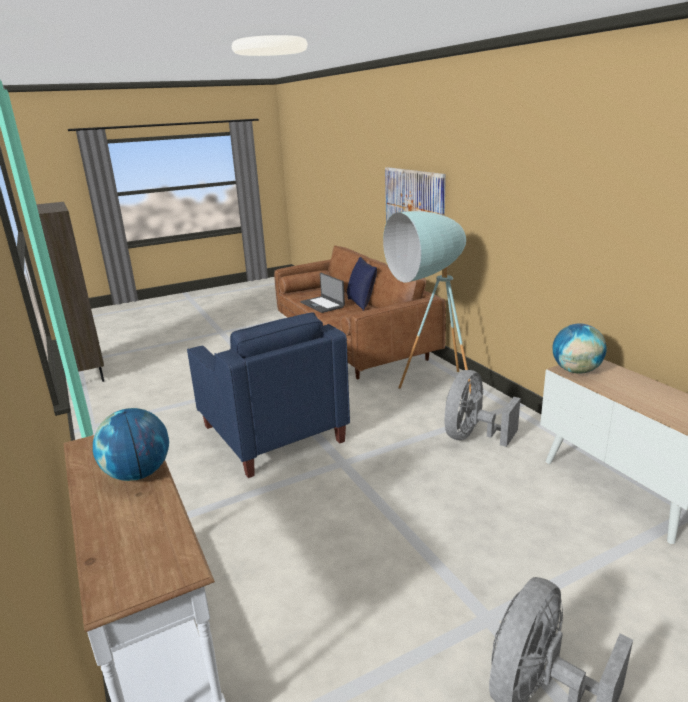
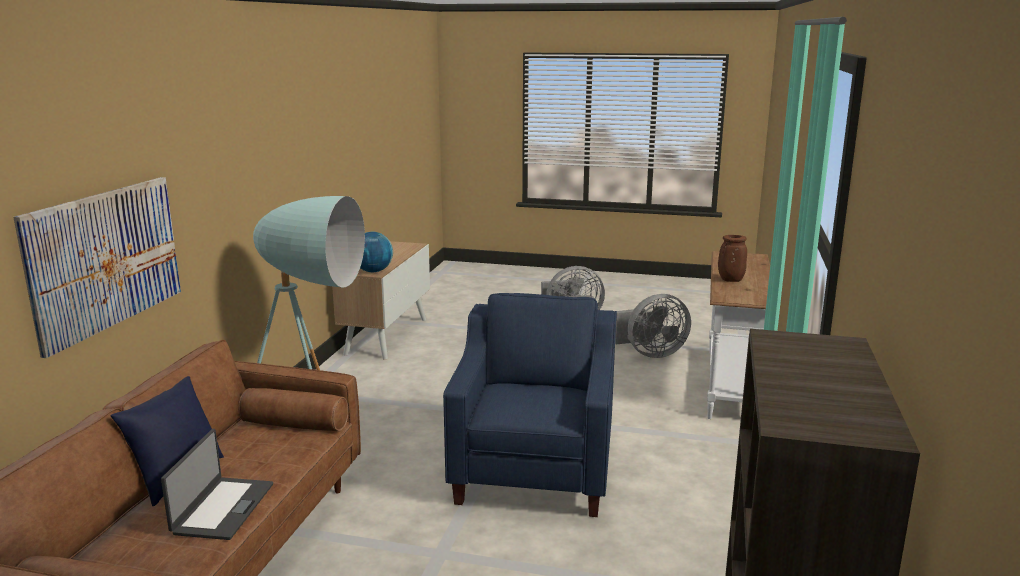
camera: 140 degrees left, 5 degrees down
globe [93,408,169,481] -> brown vase [718,235,747,282]
grey fan [445,370,521,447] -> grey fan moved to [615,294,691,358]

